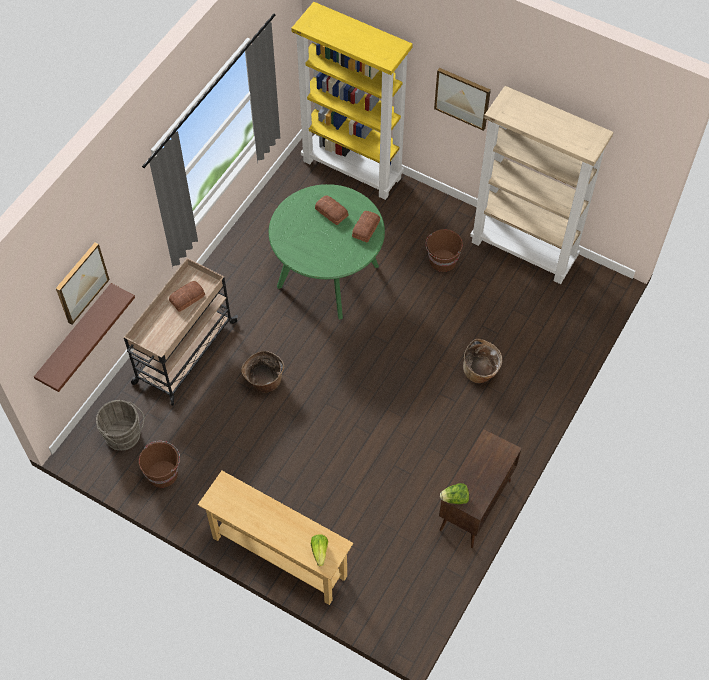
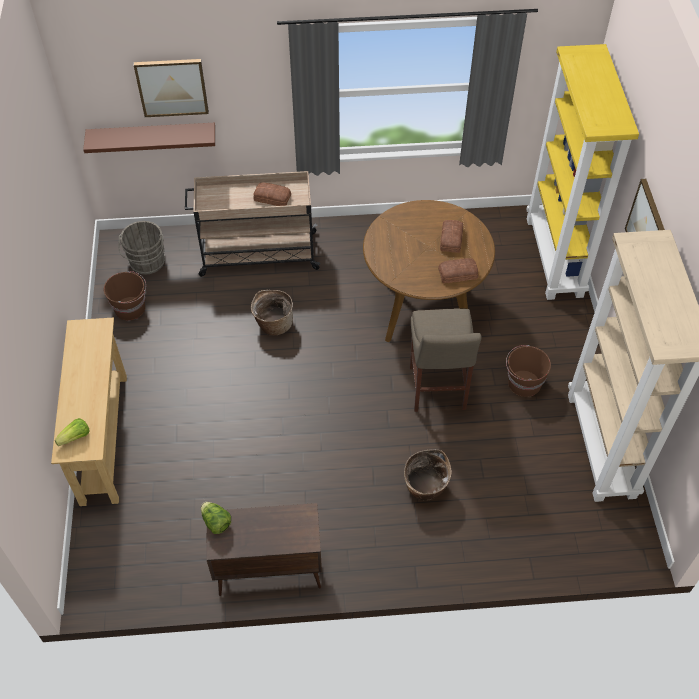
camera: 55 degrees right, 5 degrees down
green dining table [269,184,385,319] -> brown dining table [363,200,495,342]
none -> beige stool [410,309,481,412]

